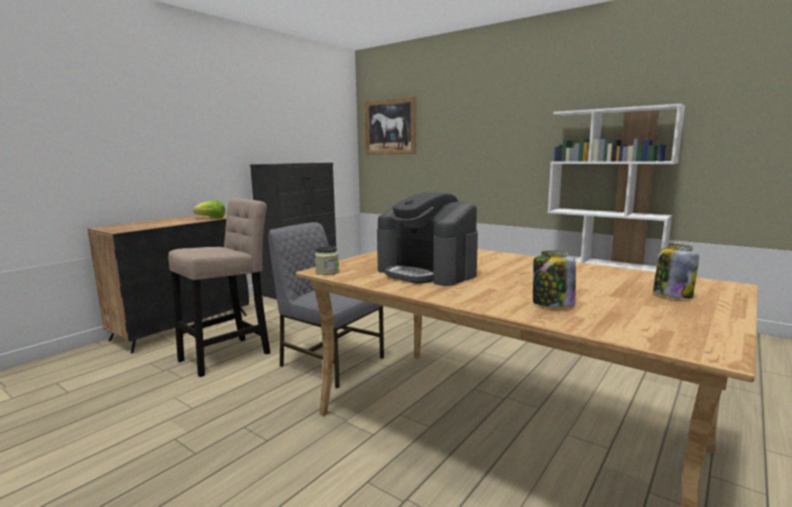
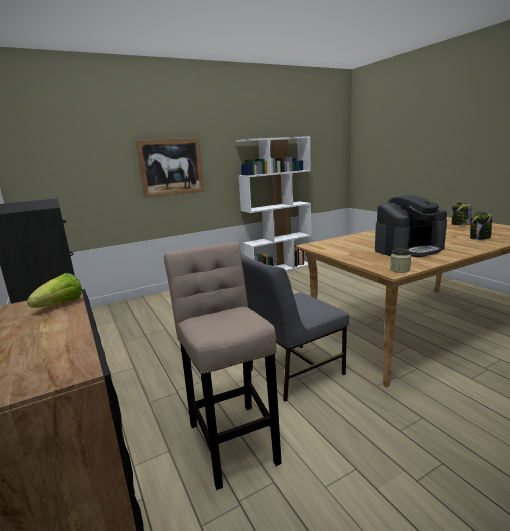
camera: 65 degrees left, 5 degrees up
picture [364,96,416,154] -> picture moved to [135,138,204,198]

